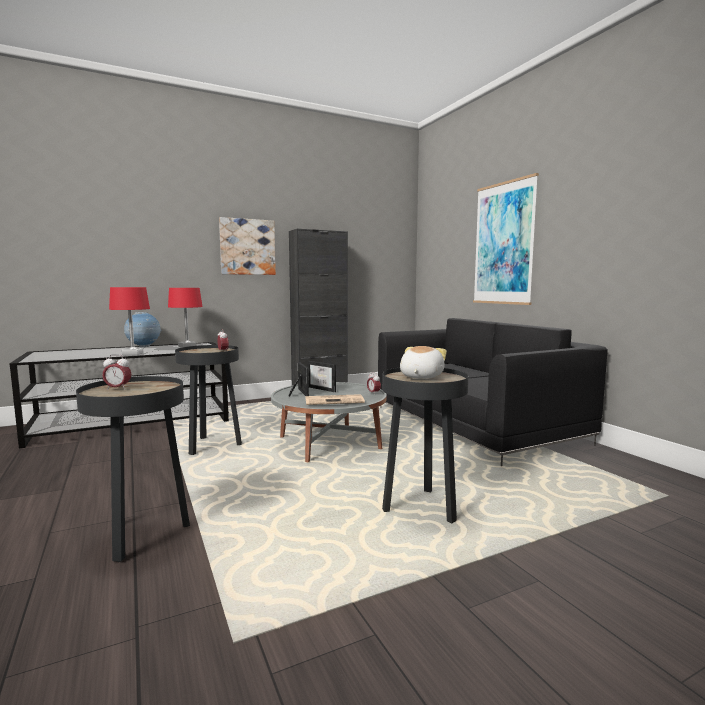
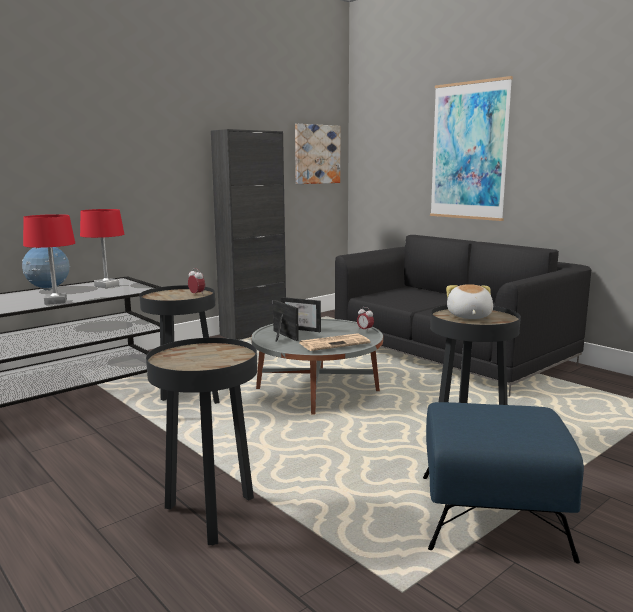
camera: 15 degrees left, 5 degrees up
alarm clock [102,354,131,390] -> none
picture [219,217,276,275] -> picture moved to [295,124,340,184]
none -> blue ottoman [423,402,584,563]

